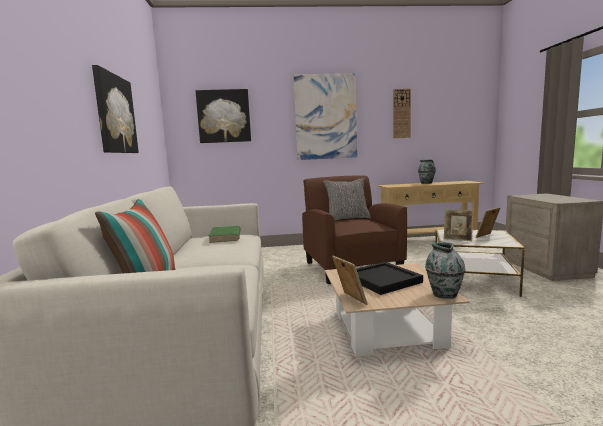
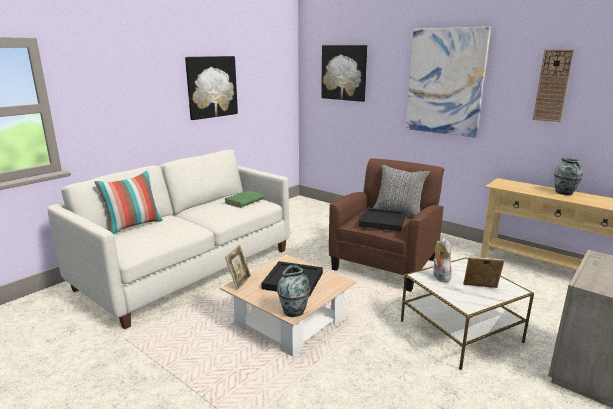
camera: 45 degrees right, 10 degrees up
picture frame [444,209,473,241] -> plush toy [433,238,452,282]
none -> black tray [359,208,406,231]

